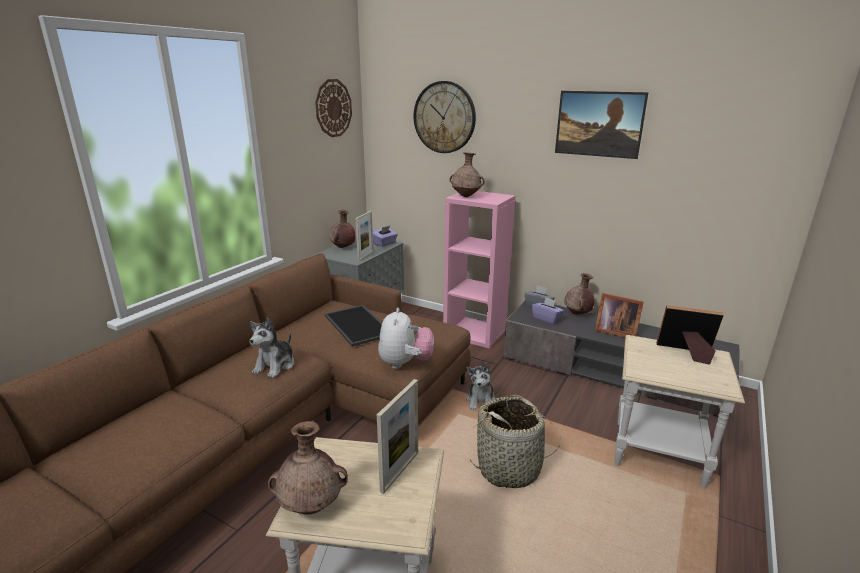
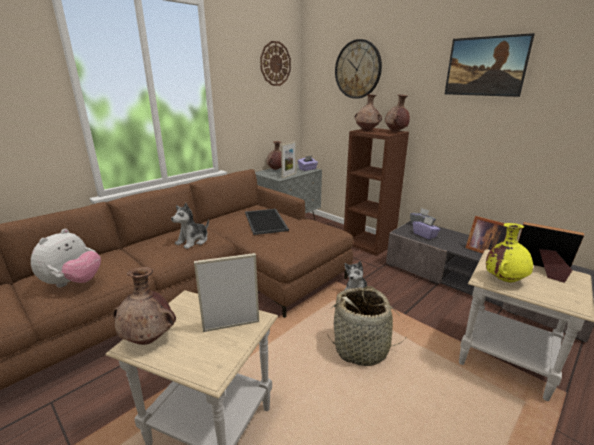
camera: 15 degrees right, 0 degrees up
picture frame [377,379,418,494] -> picture frame turned 150 degrees counterclockwise [194,253,259,332]
plush toy [378,308,434,369] -> plush toy moved to [31,229,101,288]
pink bookcase [443,191,515,348] -> brown bookcase [344,128,409,256]
brown vase [564,273,595,315] -> brown vase moved to [385,94,410,132]
none -> yellow vase [486,223,533,282]

